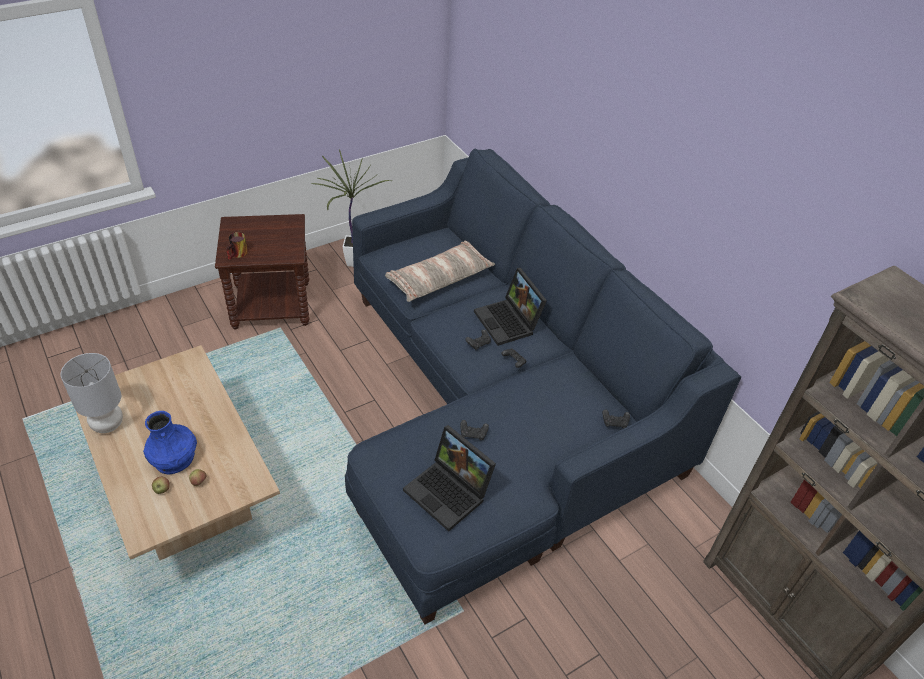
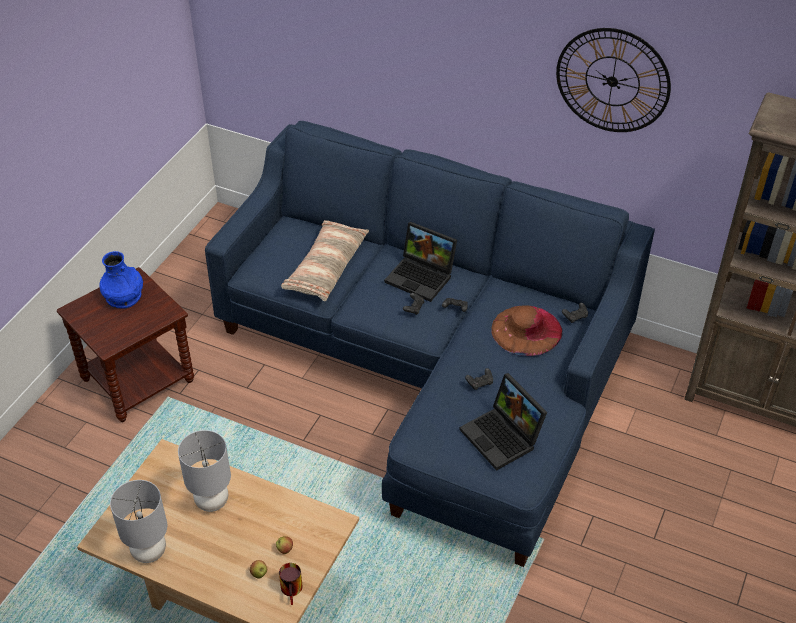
camera: 30 degrees left, 0 degrees up
blue vase [143,411,197,474] -> blue vase moved to [99,251,143,309]
mug [226,232,248,260] -> mug moved to [279,563,302,605]
potted plant [312,149,390,267] -> none
laptop [403,425,496,531] -> laptop turned 45 degrees clockwise [460,373,547,471]
none -> grey table lamp [178,430,231,512]
none -> brown hat [491,305,562,356]
none -> wall clock [556,28,671,132]

